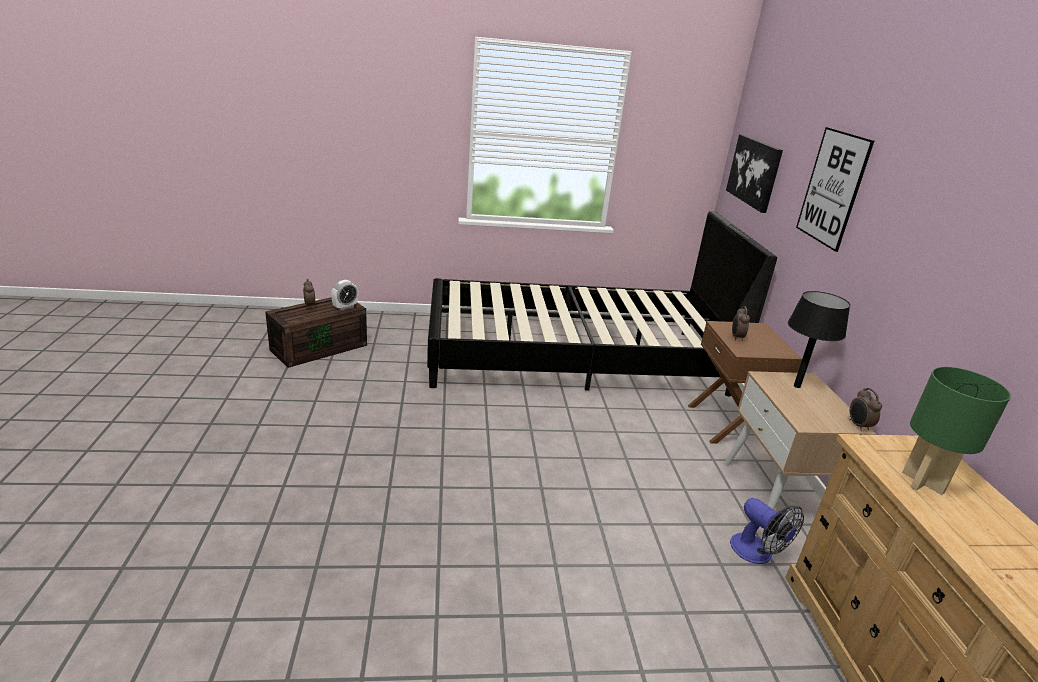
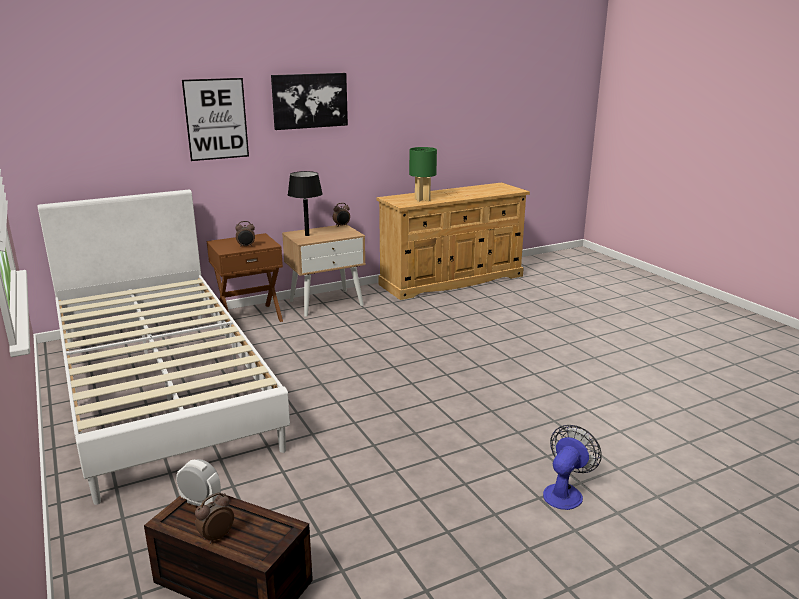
camera: 110 degrees left, 5 degrees down
black bed [427,211,777,396] -> white bed [37,189,290,505]
picture [726,134,783,213] -> picture moved to [271,73,348,130]
fan [730,498,804,564] -> fan moved to [543,425,602,510]

